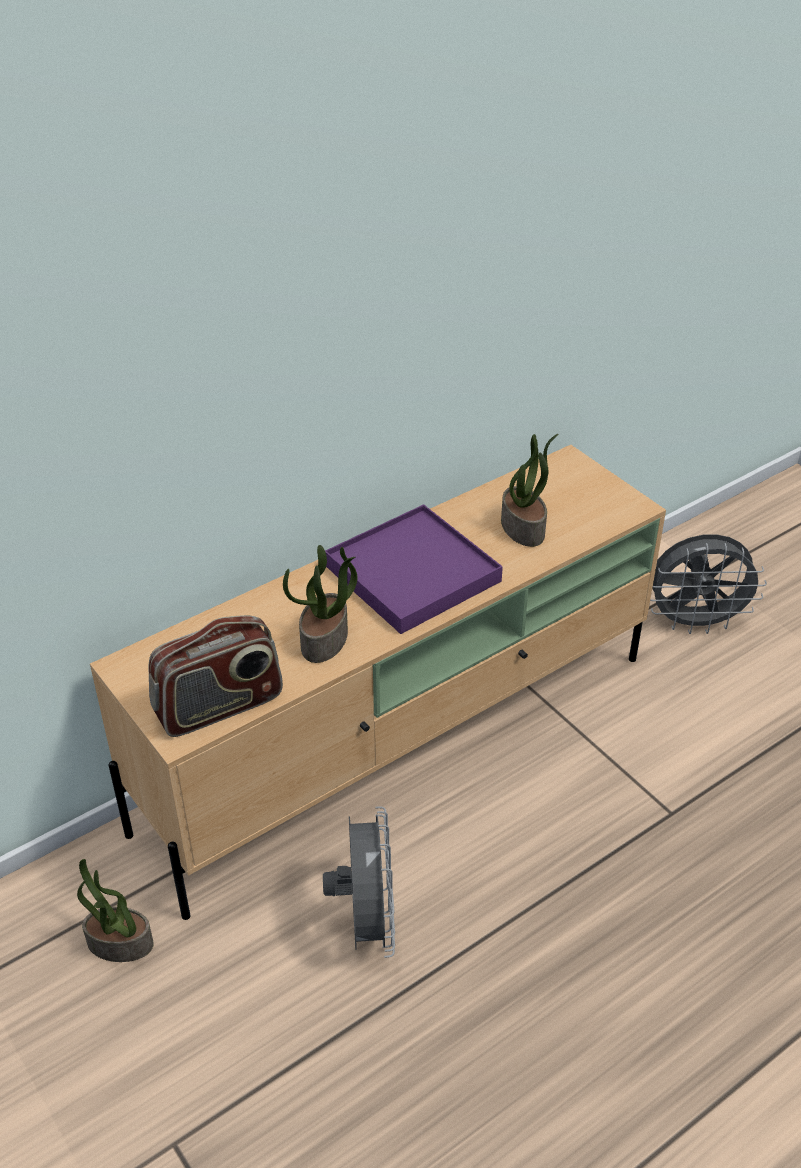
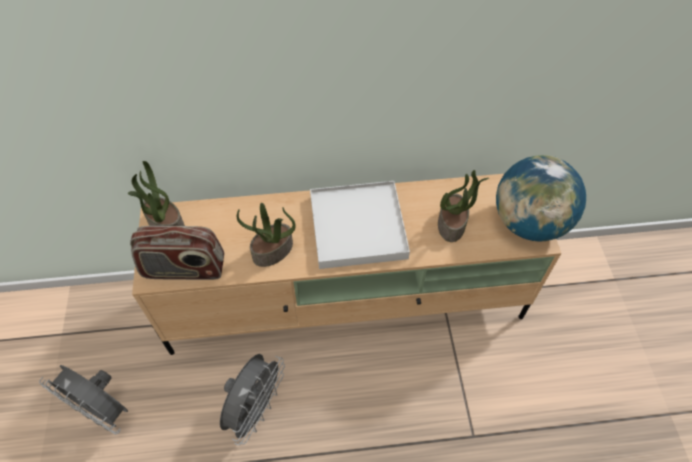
camera: 30 degrees right, 15 degrees up
potted plant [77,859,154,962] -> potted plant moved to [128,161,185,226]
purple tray [325,504,503,634] -> white tray [310,181,410,269]
grey fan [650,534,767,634] -> grey fan moved to [39,365,128,434]
none -> globe [496,155,586,242]

